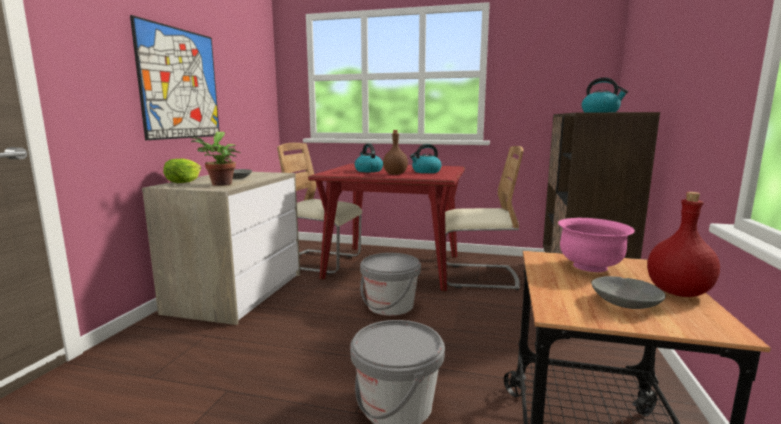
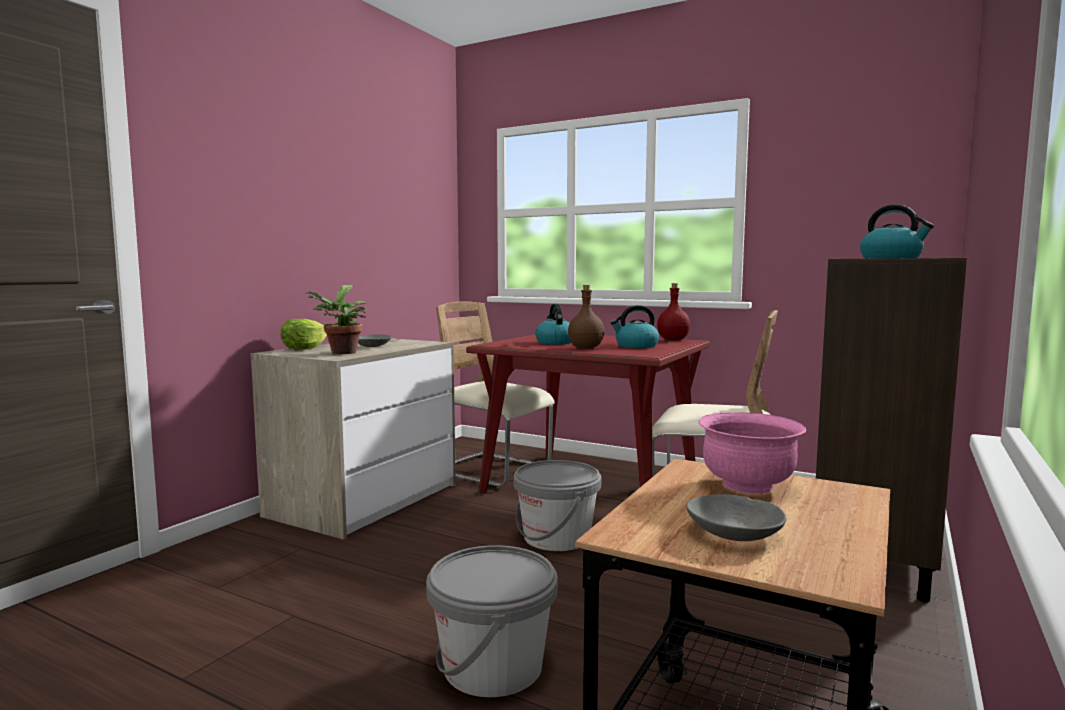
camera: 15 degrees right, 5 degrees down
picture [130,15,220,140] -> none
red bottle [647,192,720,297] -> red bottle moved to [657,283,690,340]

